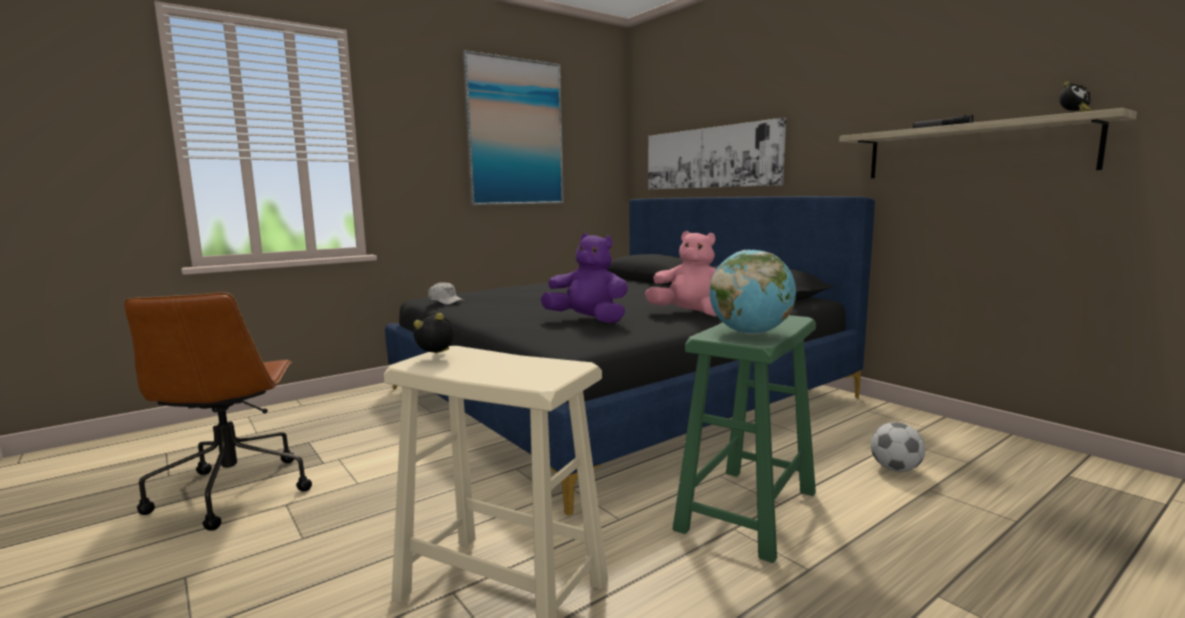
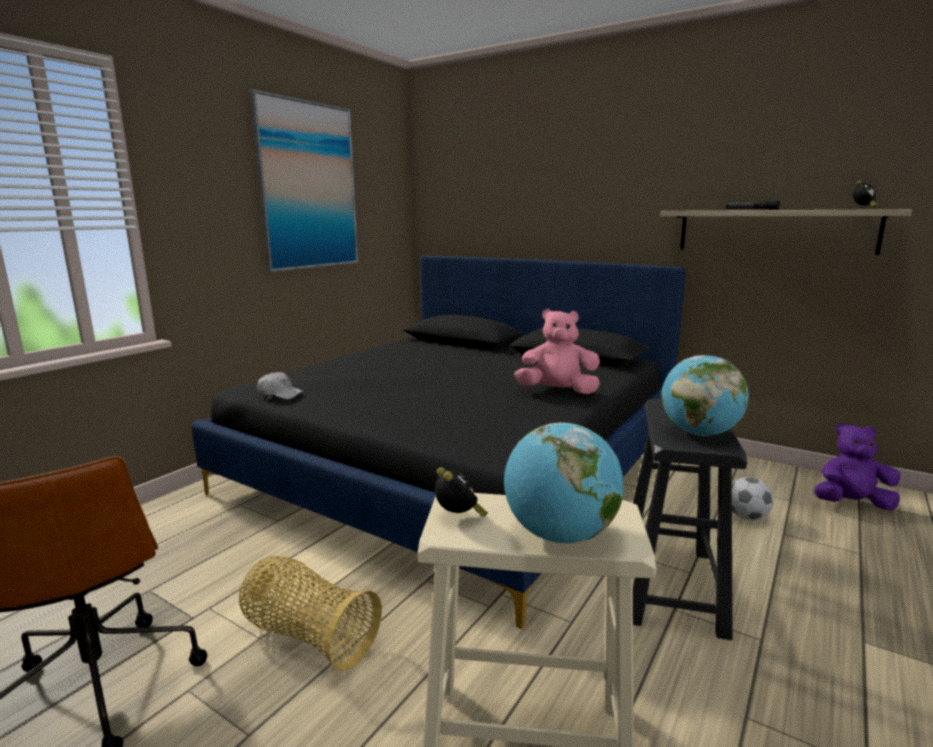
camera: 20 degrees left, 5 degrees up
alarm clock [413,313,454,353] -> alarm clock turned 105 degrees clockwise [435,467,488,517]
purple plush toy [540,233,628,324] -> purple plush toy moved to [814,423,901,511]
picture [648,118,786,189] -> none
green stool [673,315,816,563] -> black stool [633,399,747,640]
none -> basket [239,556,382,671]
none -> globe [504,422,624,543]

